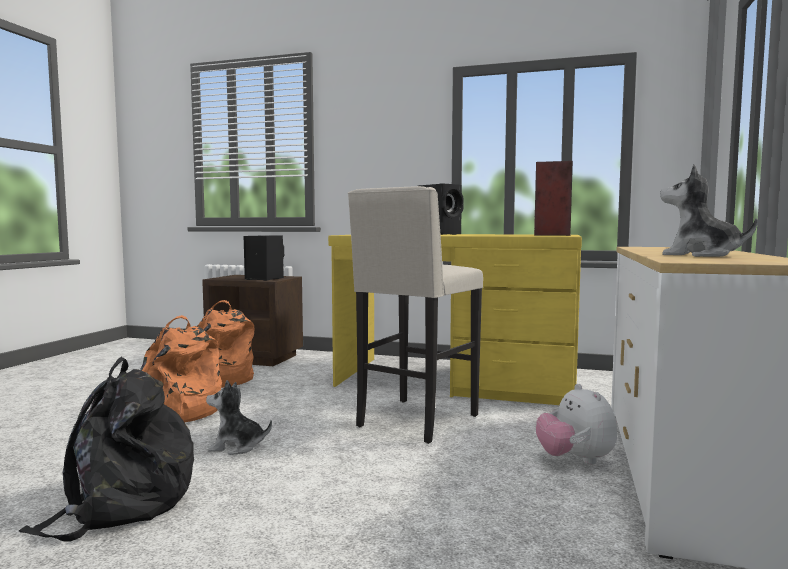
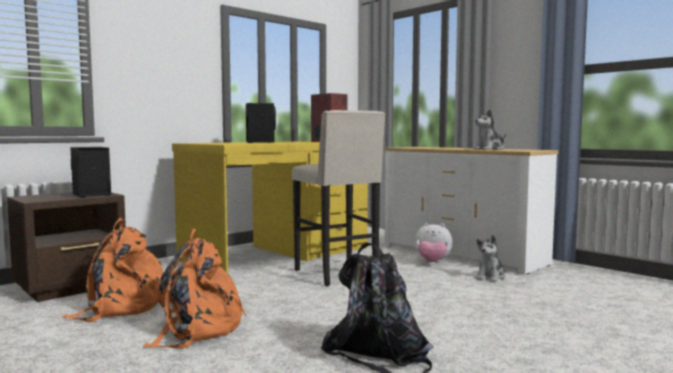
camera: 60 degrees left, 0 degrees up
plush toy [206,380,272,455] -> plush toy moved to [476,235,505,282]

